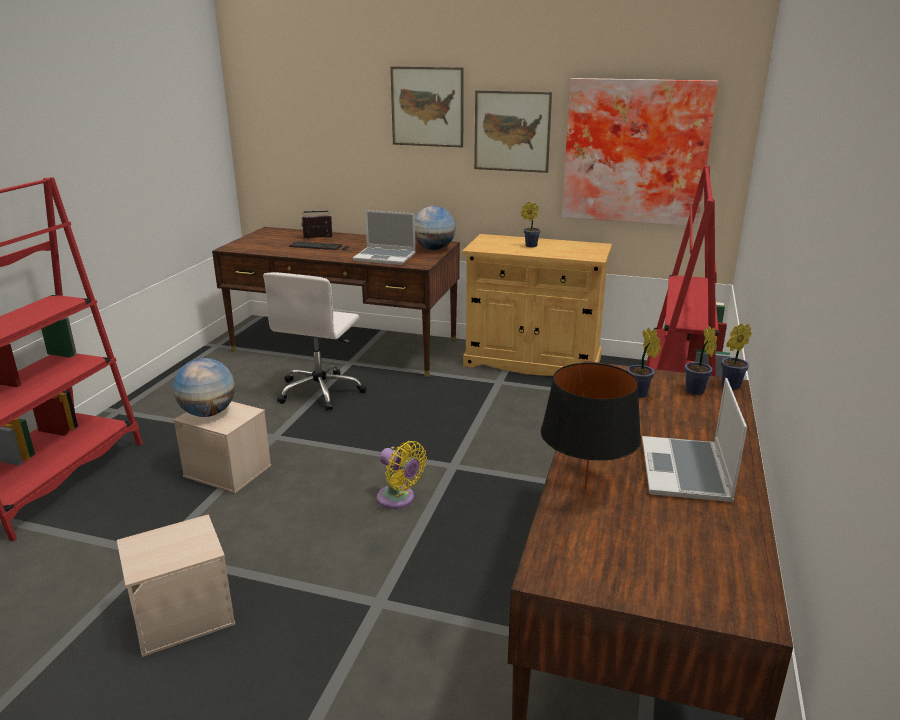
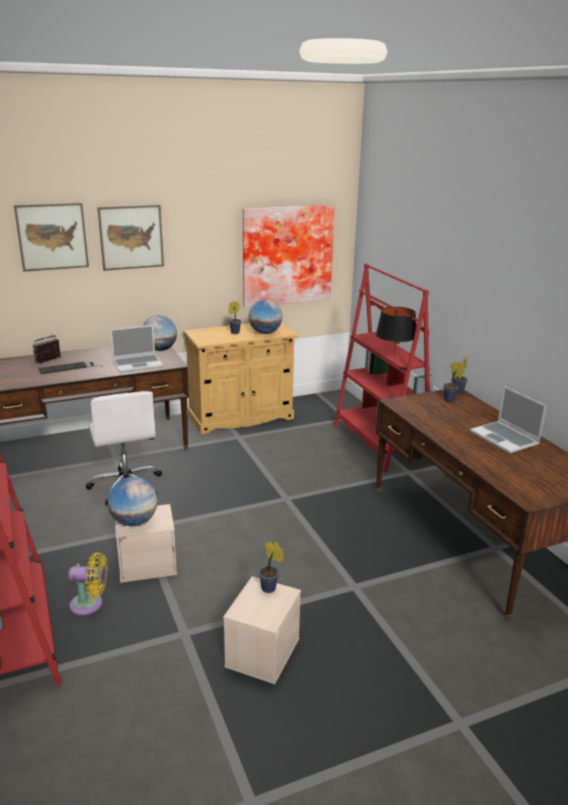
camera: 40 degrees left, 0 degrees up
yellow fan [377,441,427,509] -> yellow fan moved to [68,552,108,616]
picture [474,90,552,173] -> picture moved to [14,203,89,272]
black table lamp [541,363,641,489] -> black table lamp moved to [376,307,416,358]
potted plant [627,328,661,398] -> potted plant moved to [258,541,284,593]
none -> globe [249,300,282,334]

